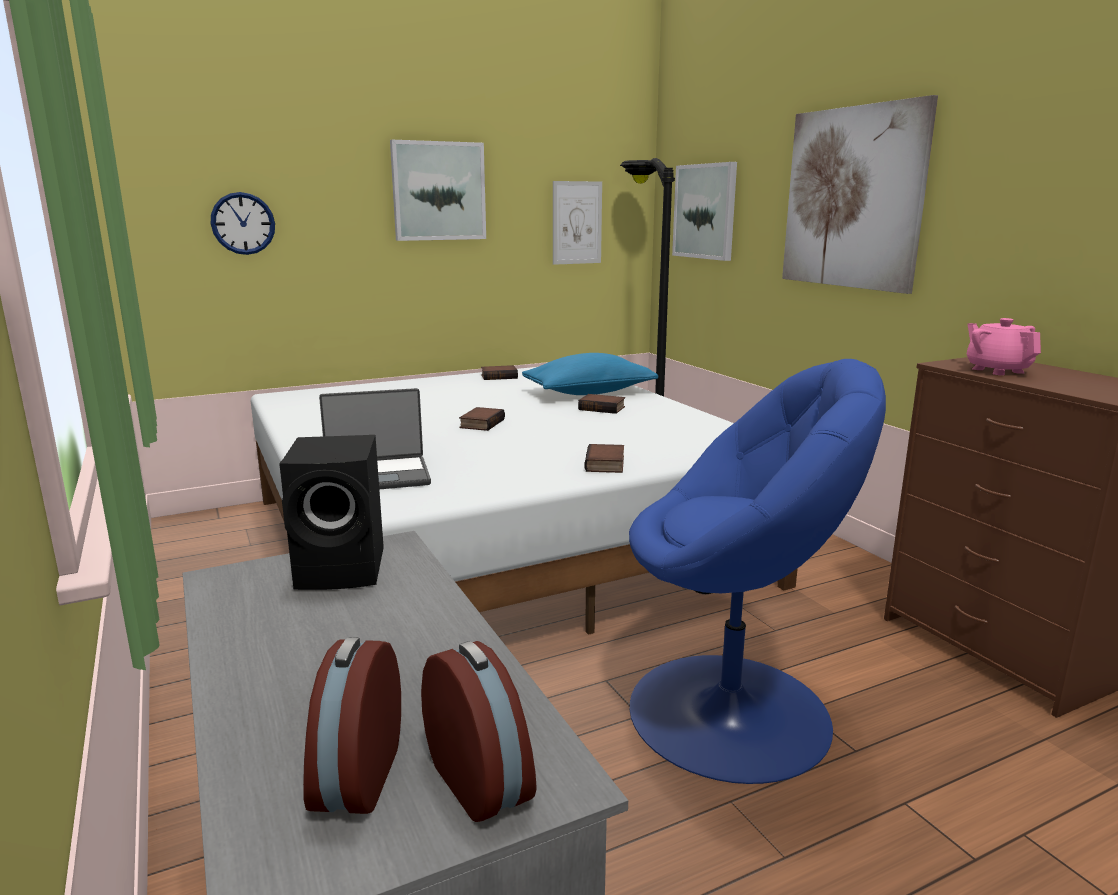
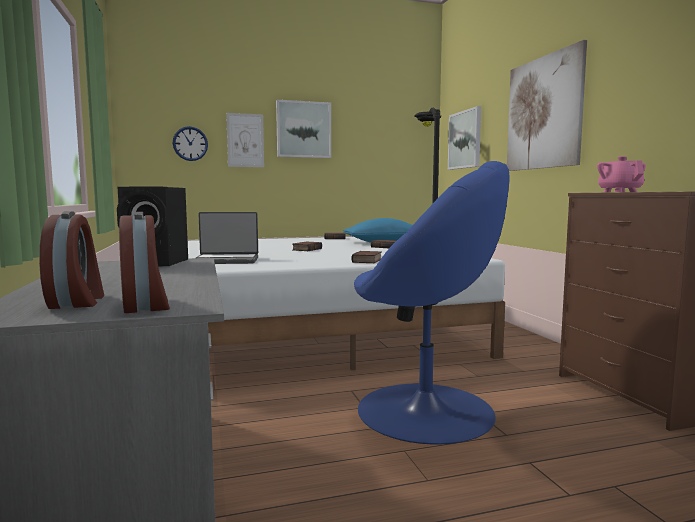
camera: 10 degrees right, 10 degrees down
alarm clock [303,637,401,814] -> alarm clock turned 150 degrees clockwise [39,211,104,309]
picture [553,181,602,265] -> picture moved to [226,113,264,167]

